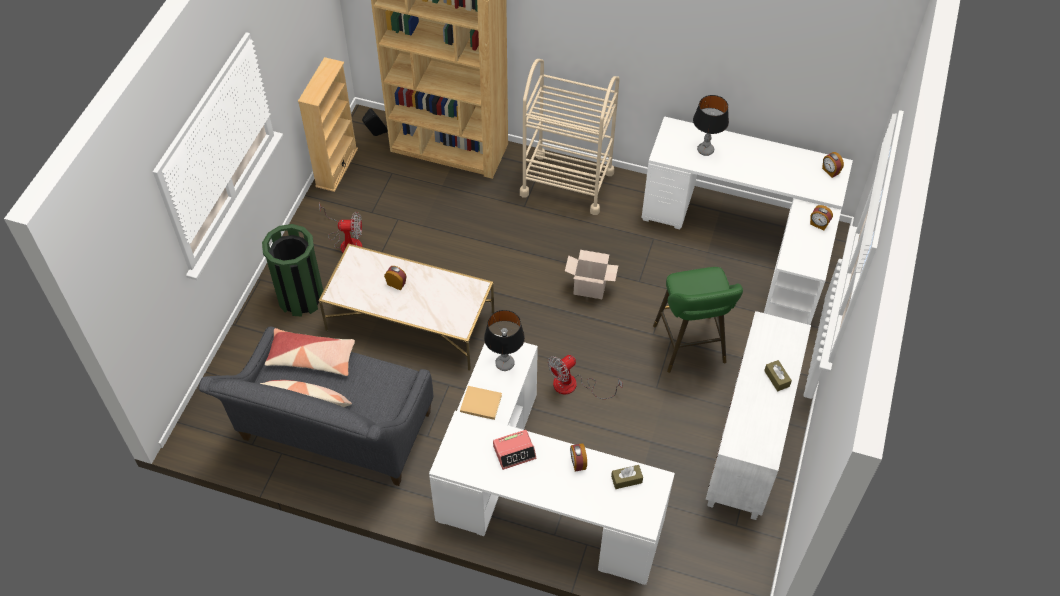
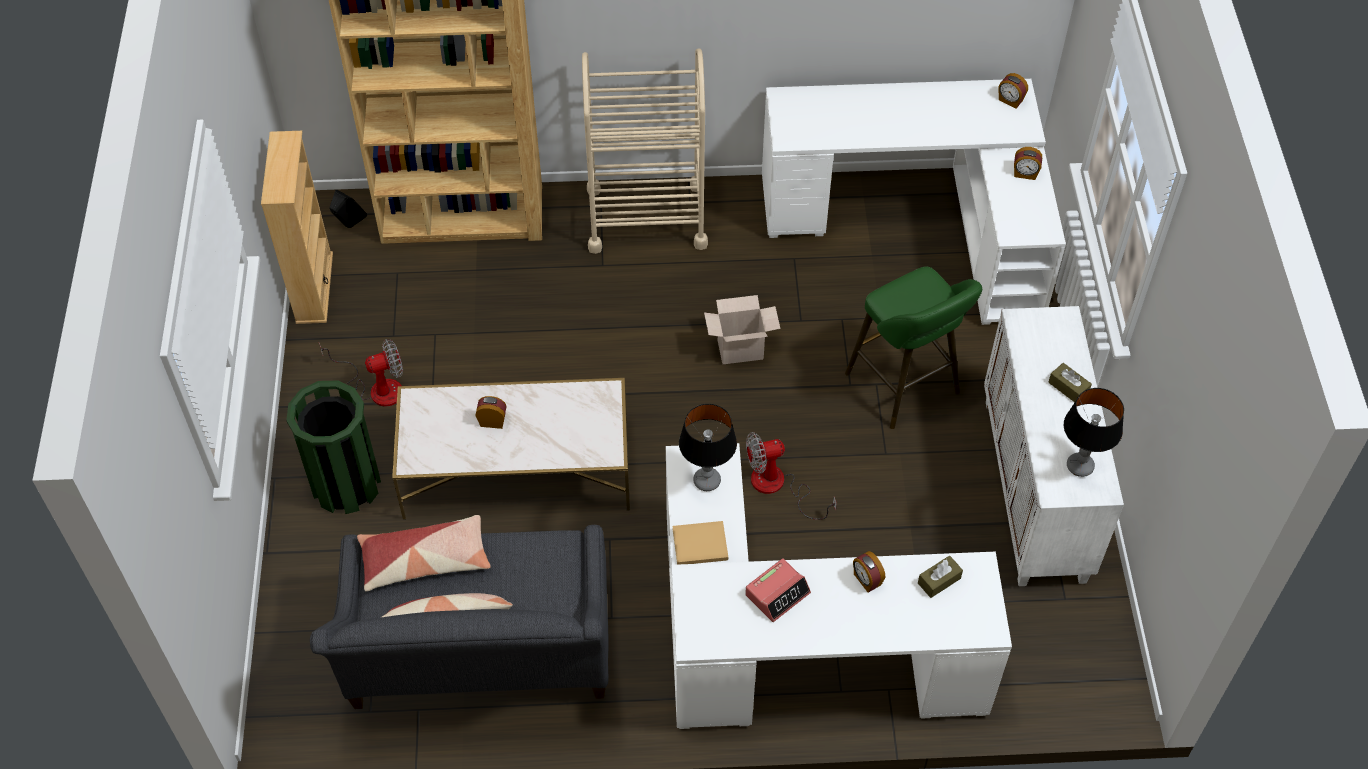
camera: 20 degrees left, 0 degrees up
fan [548,355,623,399] -> fan turned 45 degrees clockwise [746,432,837,520]
table lamp [693,95,729,156] -> table lamp moved to [1064,388,1124,477]

